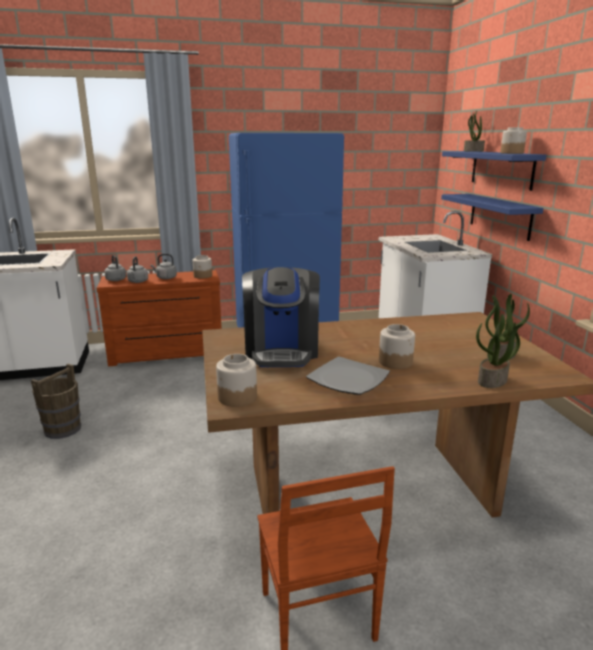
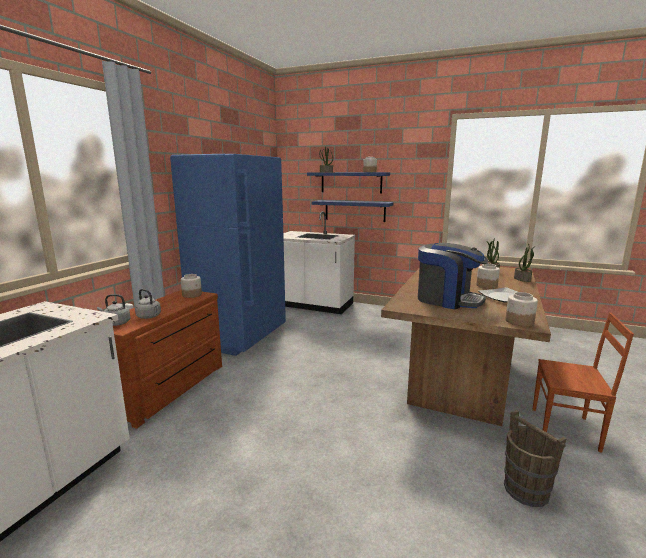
camera: 55 degrees left, 5 degrees down
brown bucket [31,364,81,439] -> brown bucket moved to [504,410,567,507]
grey kettle [151,254,177,279] -> none

